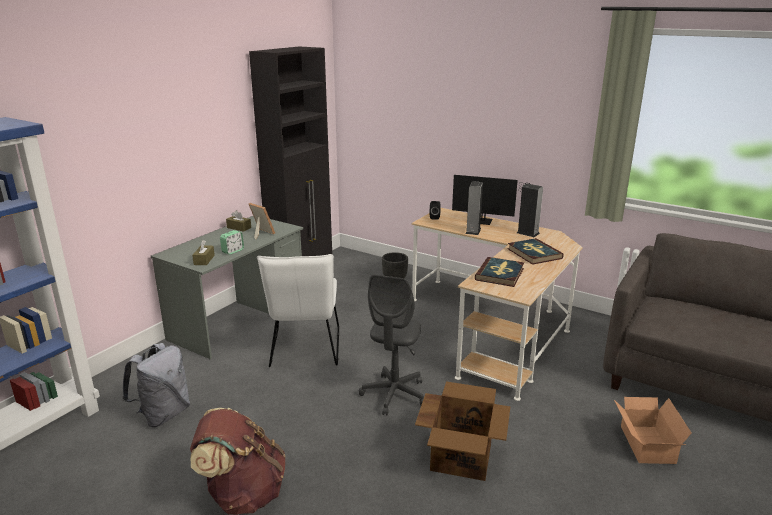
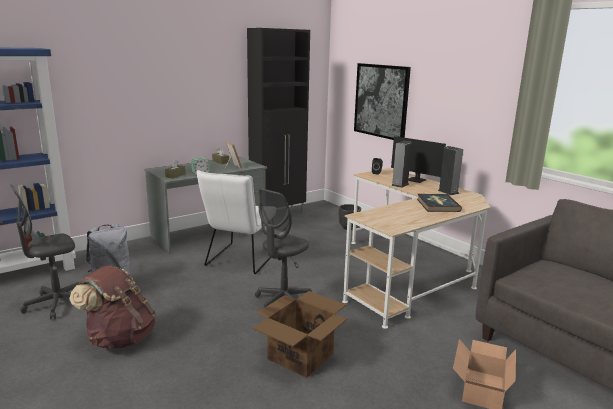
camera: 20 degrees right, 5 degrees down
book [475,257,524,287] -> none
none -> grey office chair [10,185,80,319]
none -> picture [354,63,411,140]

